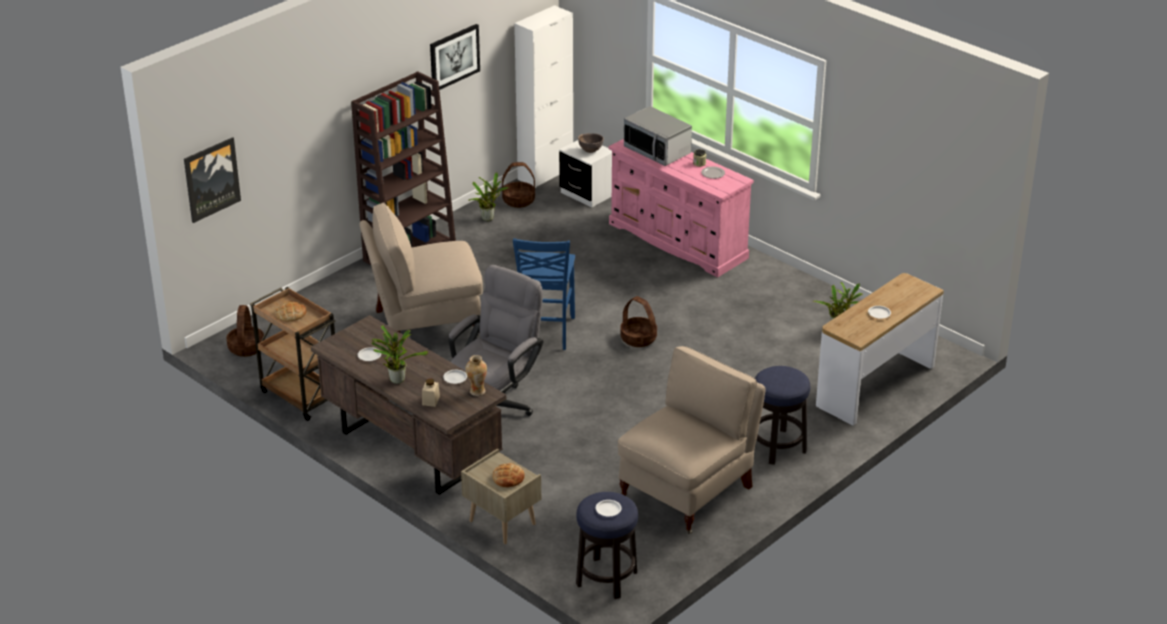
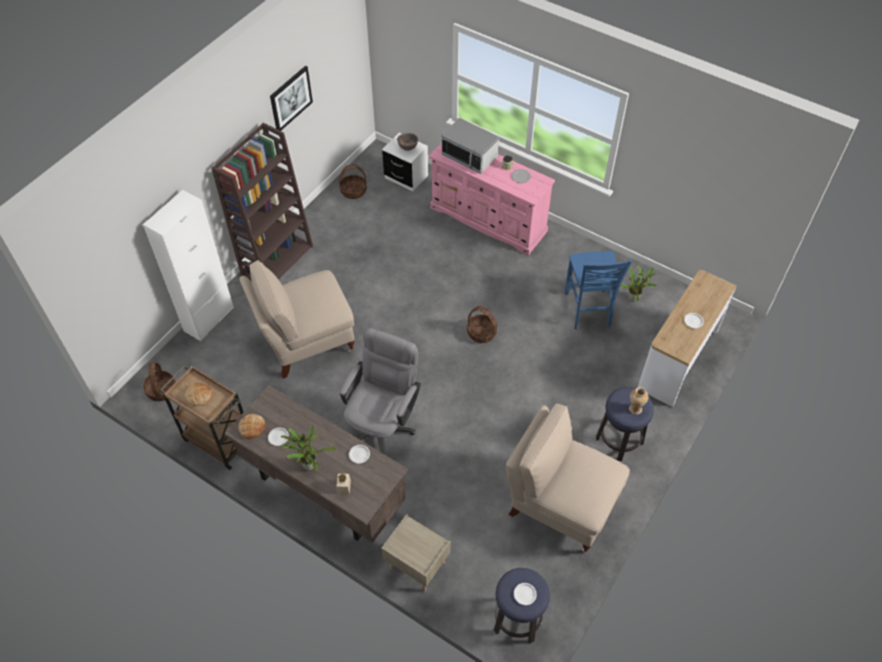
camera: 10 degrees left, 20 degrees up
picture [184,137,241,223] -> none
vase [465,355,487,396] -> vase moved to [629,387,648,415]
potted plant [468,172,509,221] -> none
bread [492,463,525,488] -> bread moved to [238,414,265,439]
blue chair [513,238,575,350] -> blue chair moved to [565,251,632,330]
white cabinet [514,5,573,188] -> white cabinet moved to [143,190,234,341]
beige chair [618,346,765,534] -> beige chair turned 90 degrees counterclockwise [506,403,630,552]

